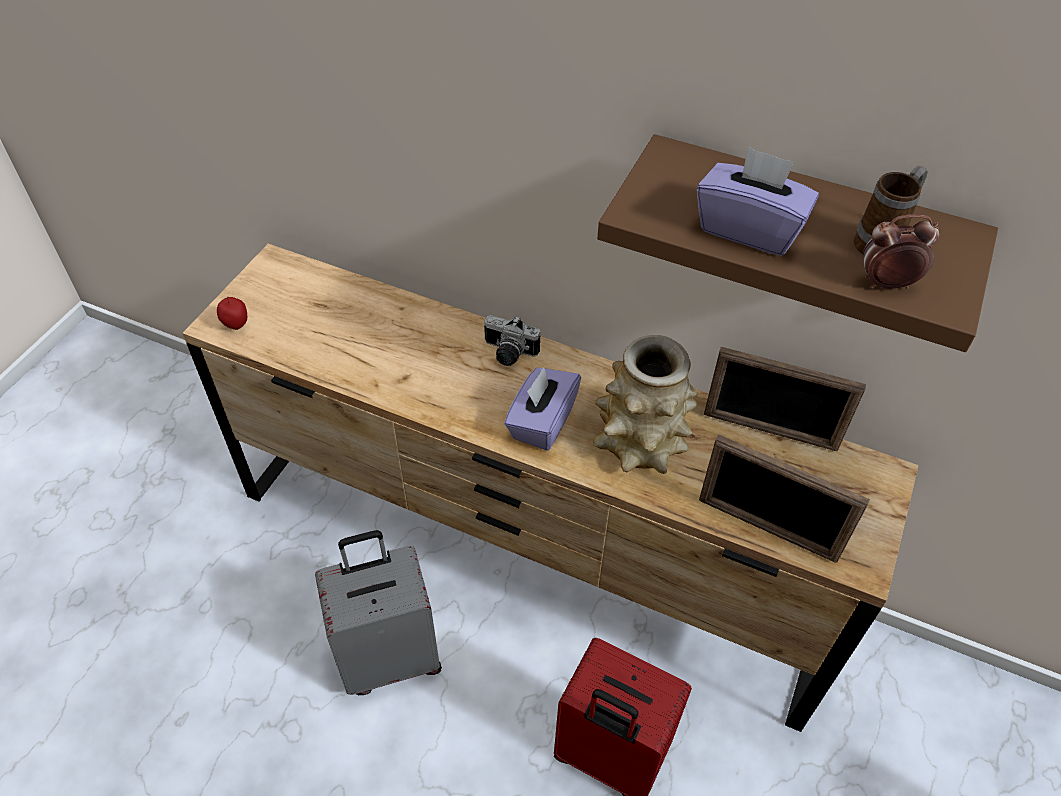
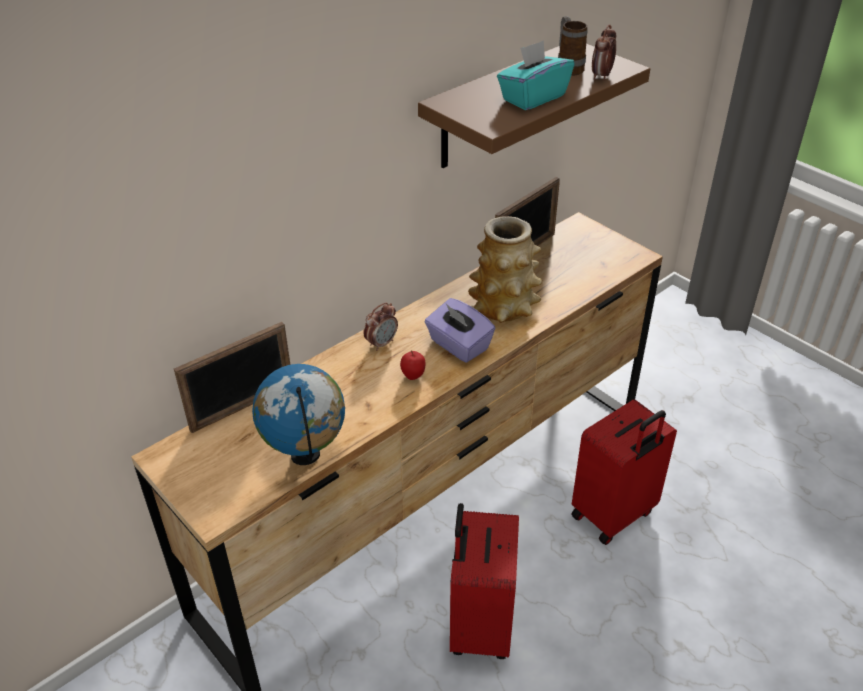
camera: 65 degrees left, 10 degrees down
apple [217,297,247,330] -> apple moved to [400,351,426,380]
grey suitcase [315,530,442,695] -> red suitcase [450,503,519,659]
camera [484,315,541,366] -> alarm clock [364,302,398,351]
purple tissue box [697,147,819,256] -> turquoise tissue box [497,40,574,110]
picture frame [699,434,870,563] -> picture frame moved to [174,322,290,433]
none -> globe [252,364,345,465]

